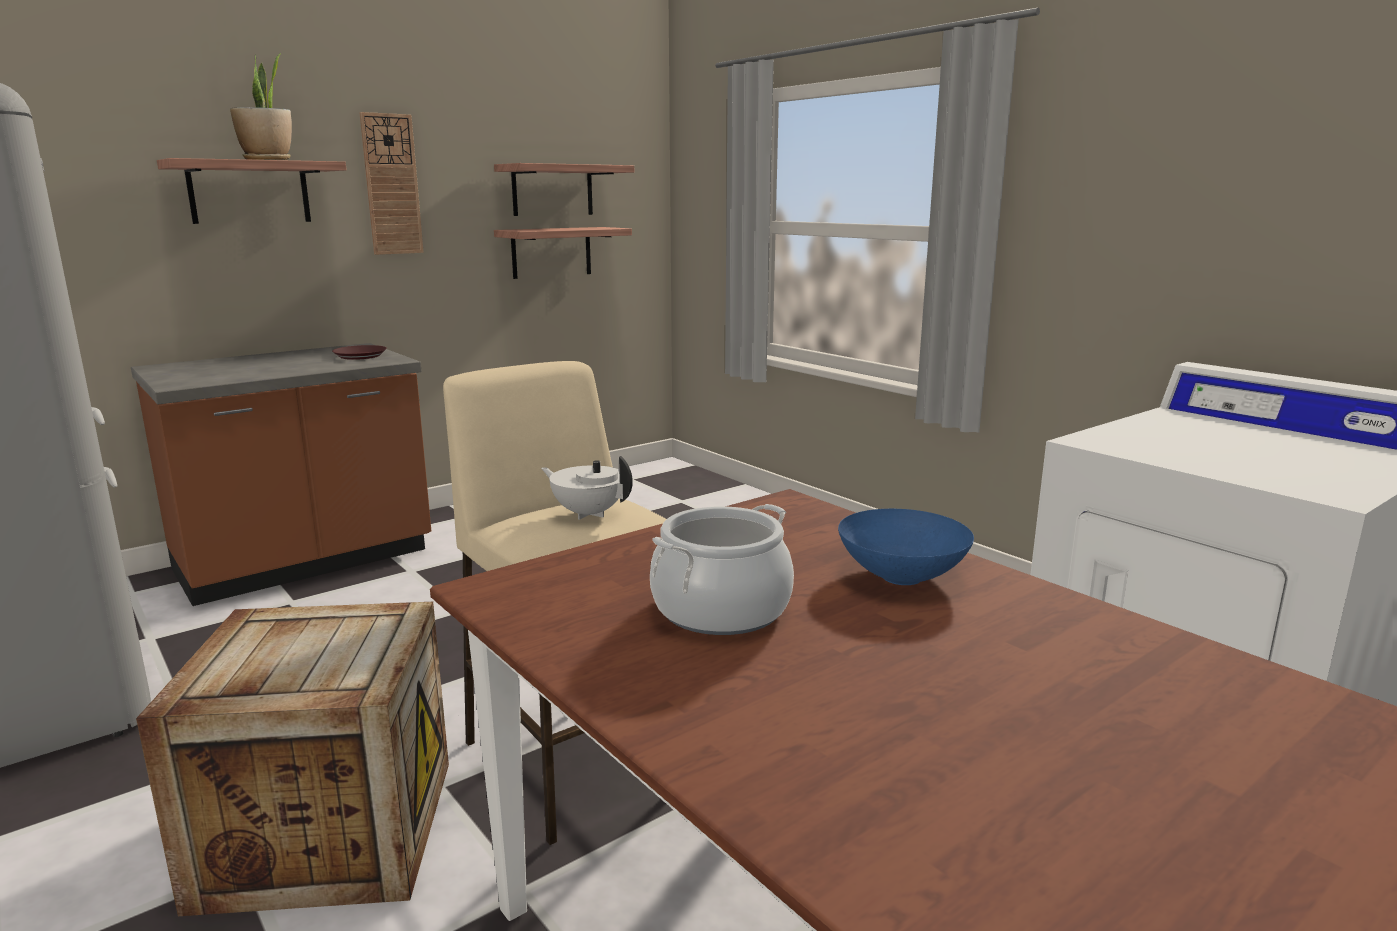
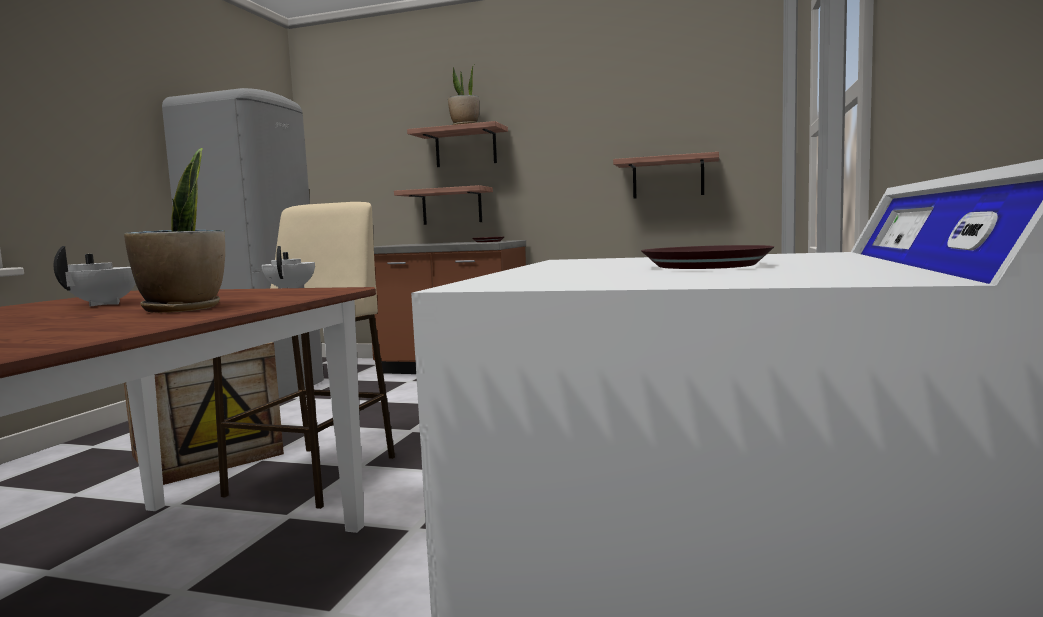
camera: 55 degrees right, 10 degrees down
wall clock [359,112,424,255] -> none
shelf [494,163,634,216] -> shelf moved to [394,185,493,225]
cooking pot [650,504,794,635] -> white teapot [54,246,136,307]
blue bowl [838,509,974,585] -> potted plant [124,148,225,313]
none -> brown plate [641,245,774,269]

